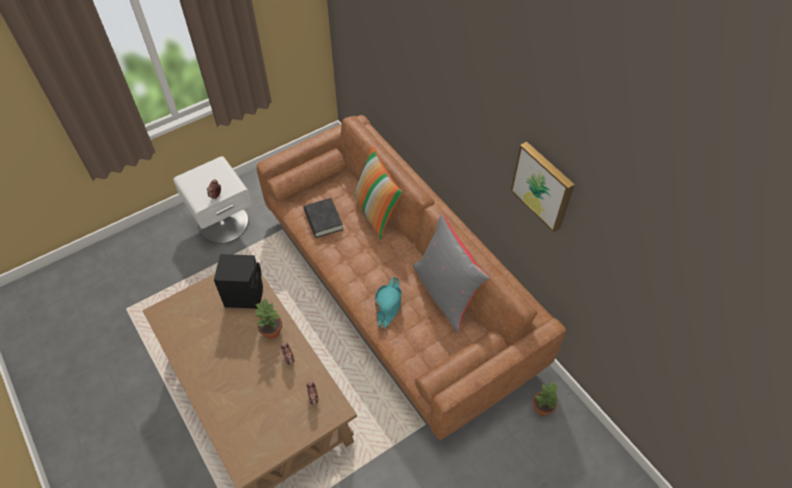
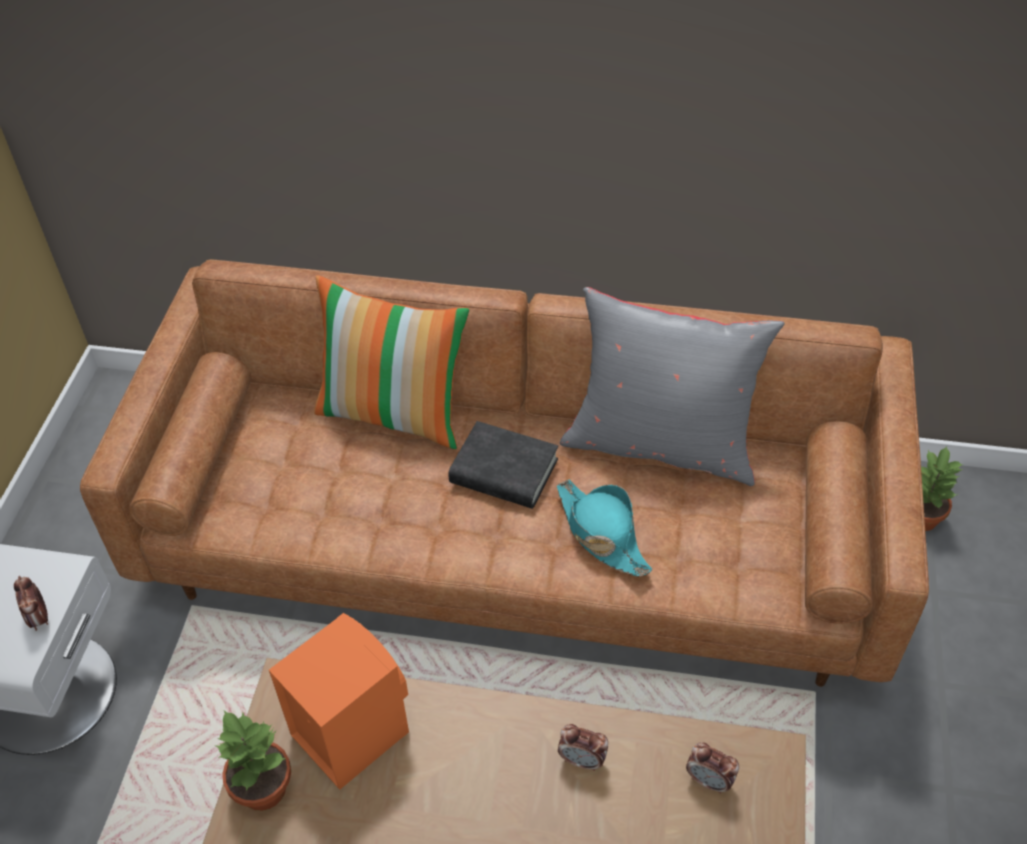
camera: 45 degrees left, 5 degrees down
black speaker [214,254,263,309] -> orange speaker [269,613,409,790]
potted plant [254,298,282,339] -> potted plant moved to [215,710,291,811]
black book [304,198,343,238] -> black book moved to [448,421,558,509]
picture [511,142,575,232] -> none

